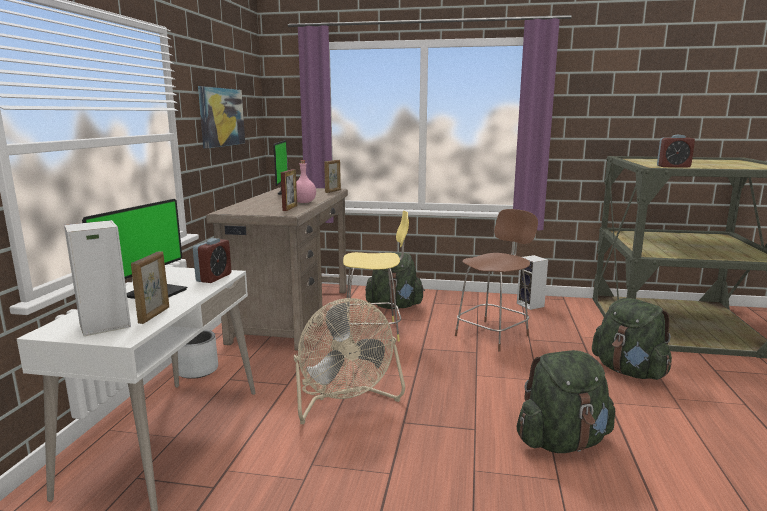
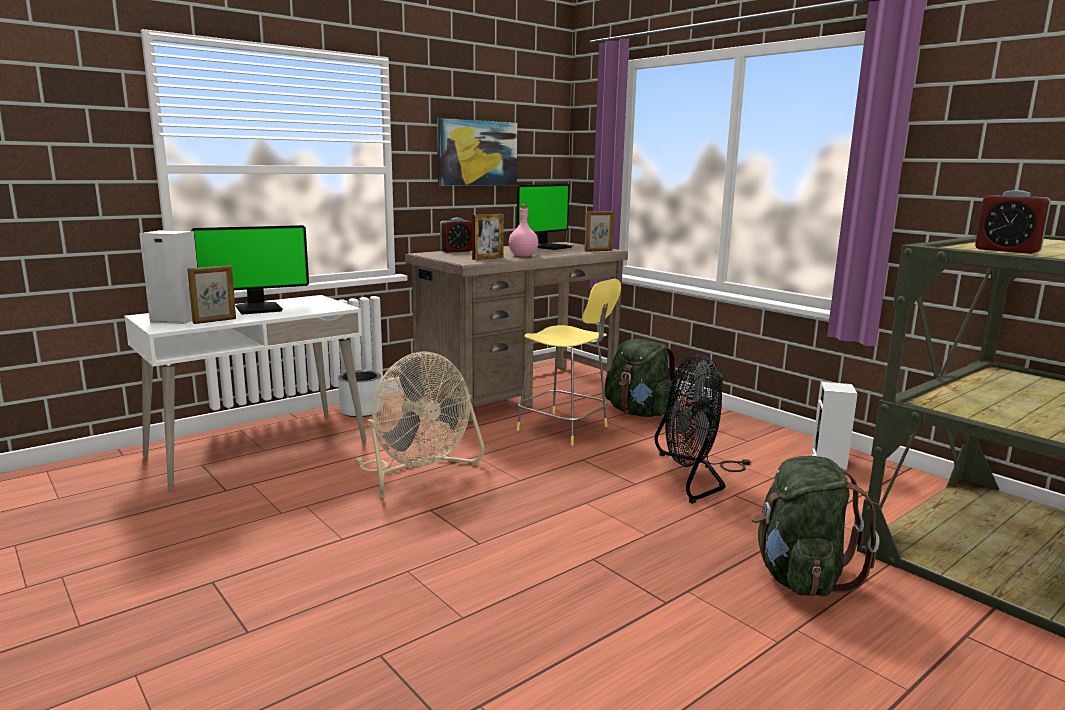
camera: 40 degrees right, 0 degrees up
alarm clock [193,238,231,283] -> alarm clock moved to [440,218,472,253]
beige fan [294,298,405,424] -> beige fan turned 60 degrees counterclockwise [356,352,484,498]
brown stool [455,209,538,351] -> black fan [655,354,752,504]
green backpack [516,350,615,453] -> none

